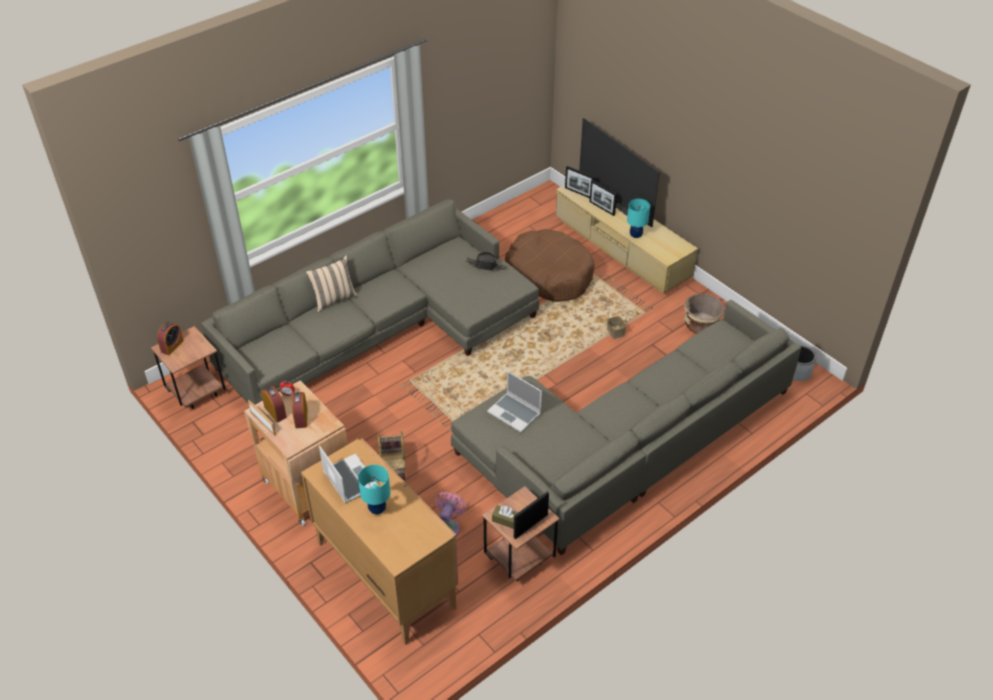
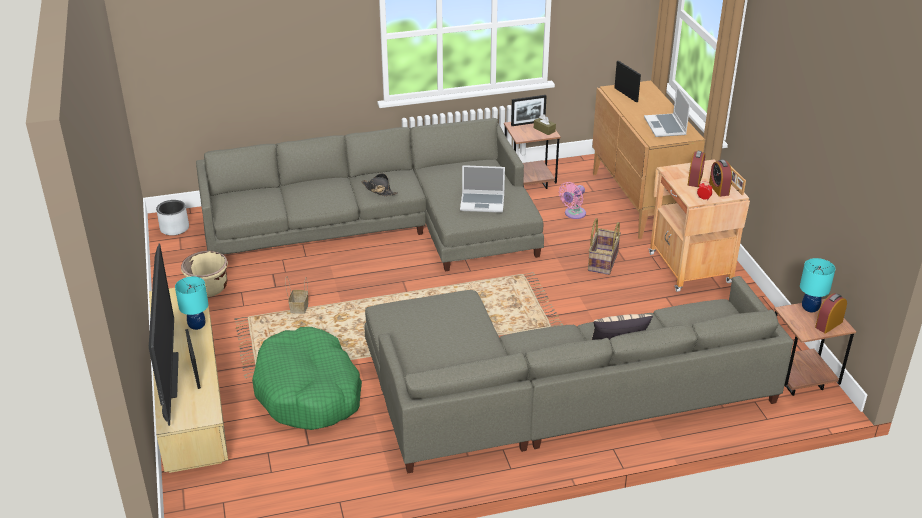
camera: 155 degrees left, 10 degrees down
turquoise table lamp [358,465,390,514] -> turquoise table lamp moved to [800,258,835,312]
black hat [466,252,506,271] -> black hat moved to [361,173,398,196]
laptop [487,371,542,433] -> laptop turned 120 degrees clockwise [460,165,505,213]
brown dog bed [505,229,595,302] -> green dog bed [252,327,362,430]
picture frame [565,166,595,198] -> picture frame moved to [614,61,641,102]

